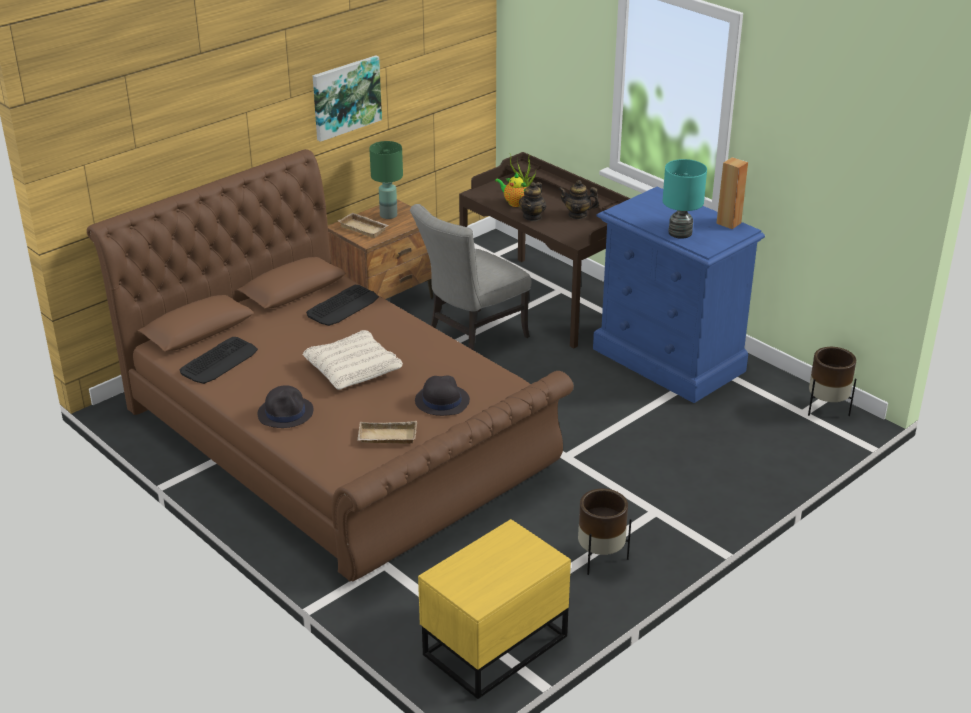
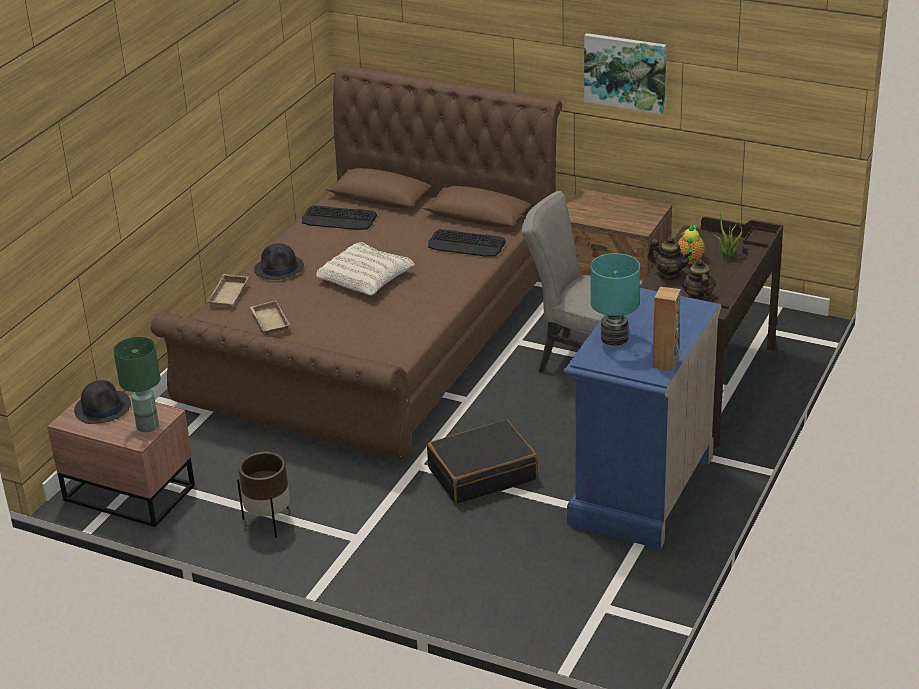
camera: 70 degrees right, 0 degrees up
beige tray [338,212,389,238] -> beige tray moved to [207,274,249,307]
green table lamp [369,141,403,219] -> green table lamp moved to [113,337,161,432]
black hat [415,376,470,416] -> black hat moved to [74,380,131,424]
yellow nightstand [418,519,571,699] -> brown nightstand [47,395,195,527]
teapot [519,182,546,221] -> teapot turned 150 degrees counterclockwise [647,237,692,280]
brown planter [808,347,856,416] -> none
none -> black suitcase [427,419,537,504]

